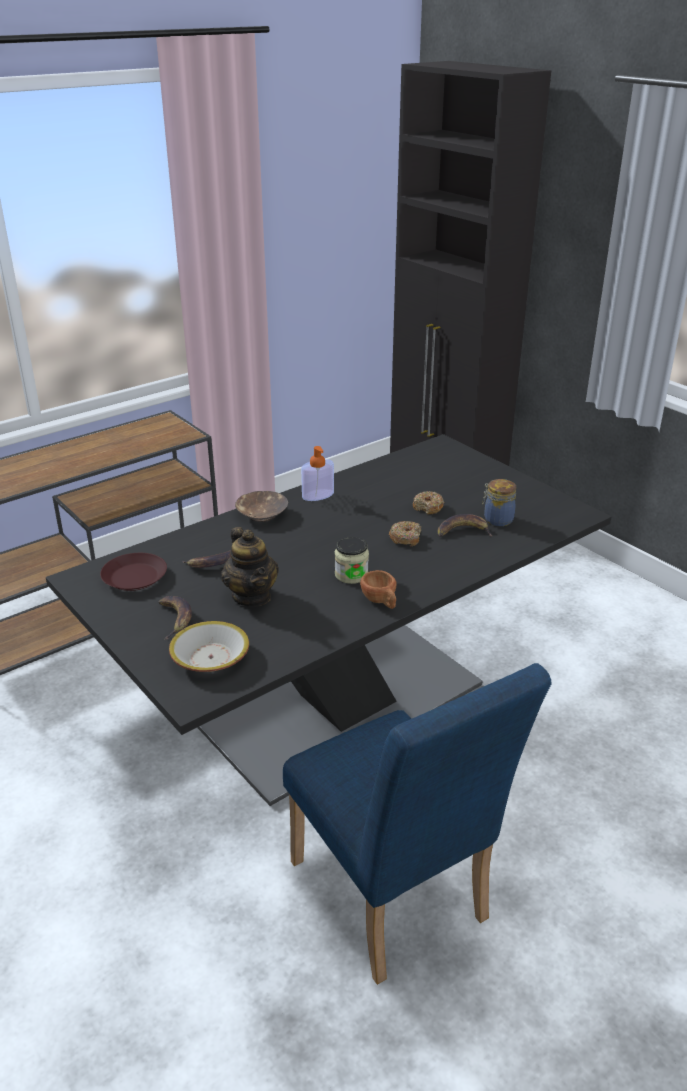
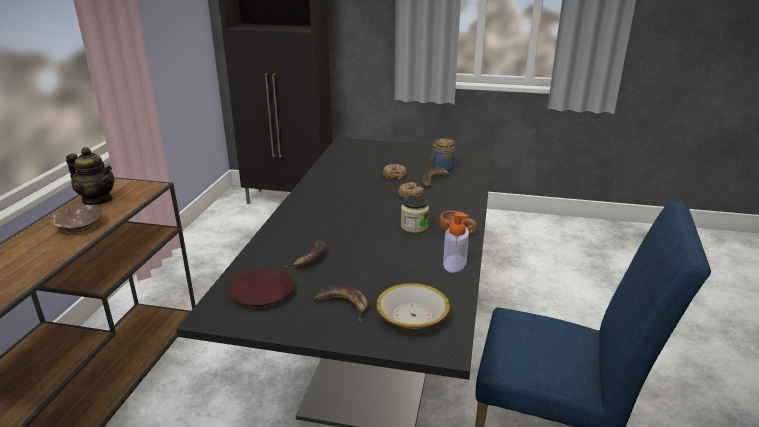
camera: 40 degrees left, 5 degrees down
teapot [221,527,279,607] -> teapot moved to [66,147,115,205]
brown bowl [235,491,288,522] -> brown bowl moved to [50,205,103,232]
soap dispenser [301,446,334,501] -> soap dispenser moved to [443,213,469,272]

